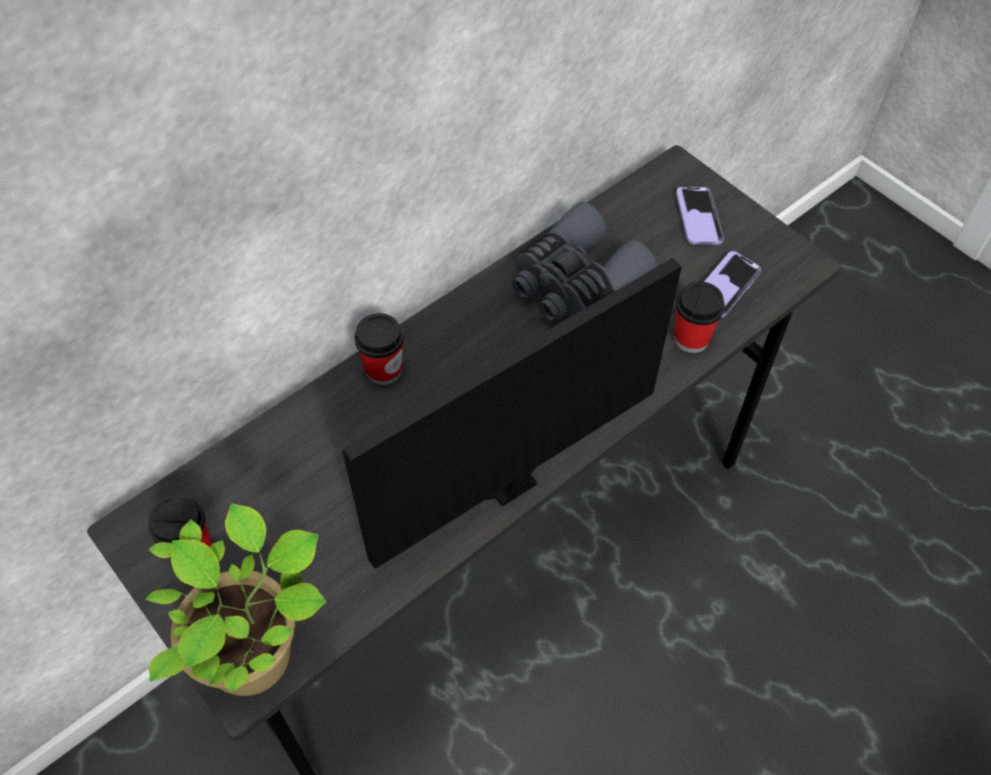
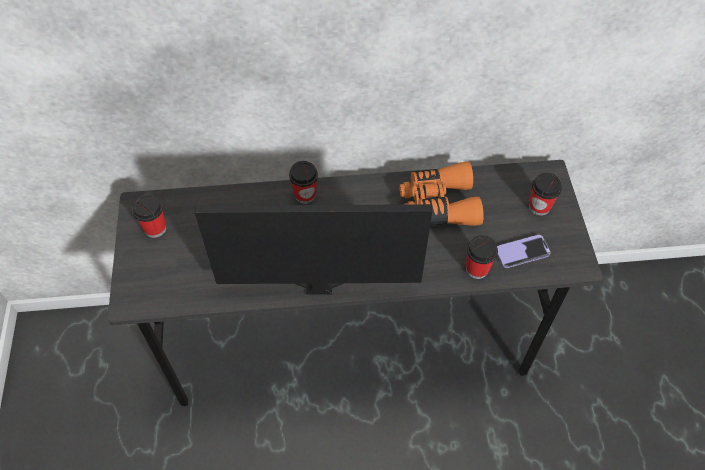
camera: 35 degrees right, 0 degrees up
potted plant [146,504,326,696] -> none
grey binoculars [512,202,657,321] -> orange binoculars [399,161,484,226]
phone [676,187,724,245] -> cup [529,173,562,216]

